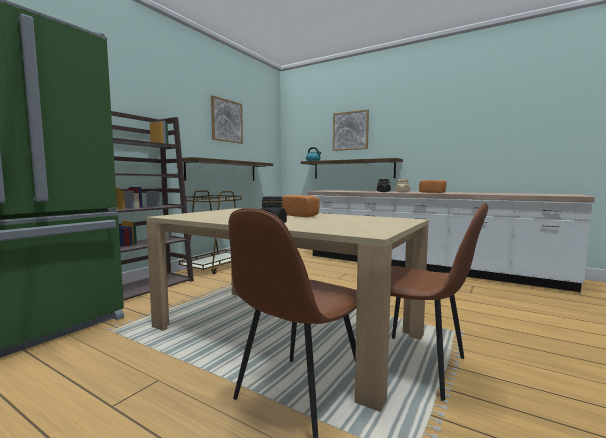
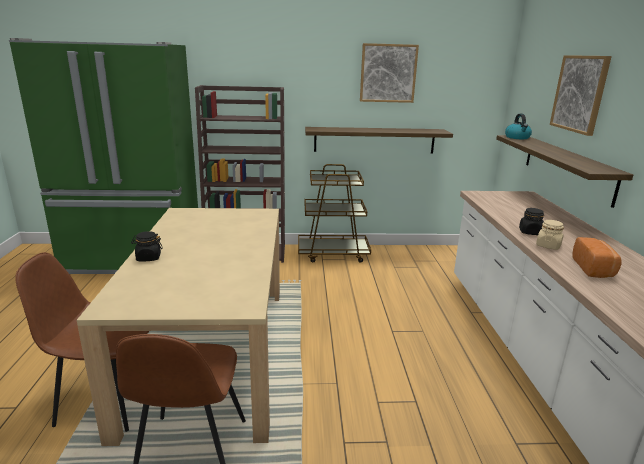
camera: 55 degrees right, 15 degrees up
bread [281,195,320,217] -> none

